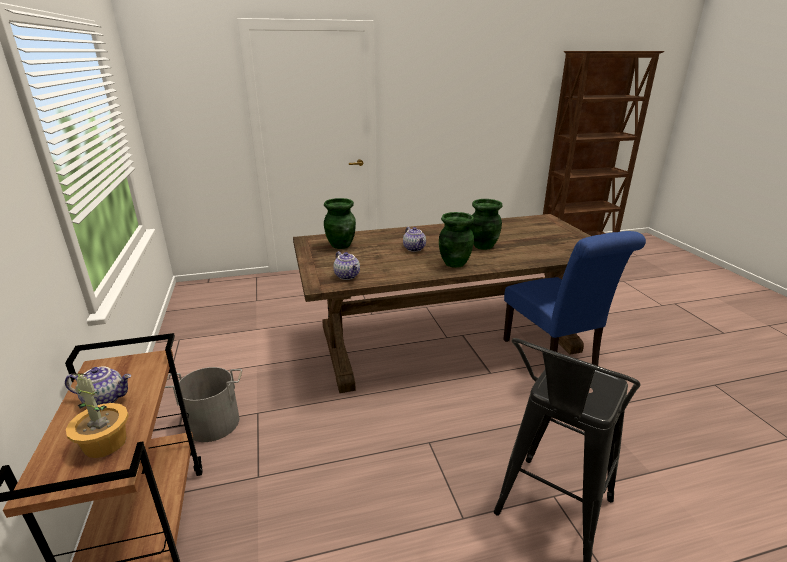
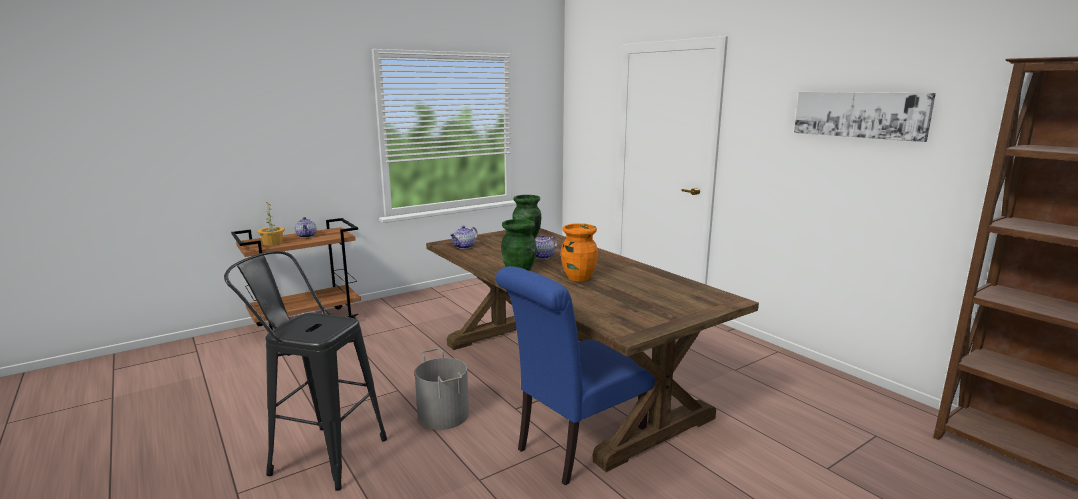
camera: 70 degrees right, 10 degrees down
grey bucket [165,367,242,442] -> grey bucket moved to [415,348,469,430]
green vase [470,199,502,250] -> orange vase [561,223,598,282]
none -> picture [794,92,936,142]

